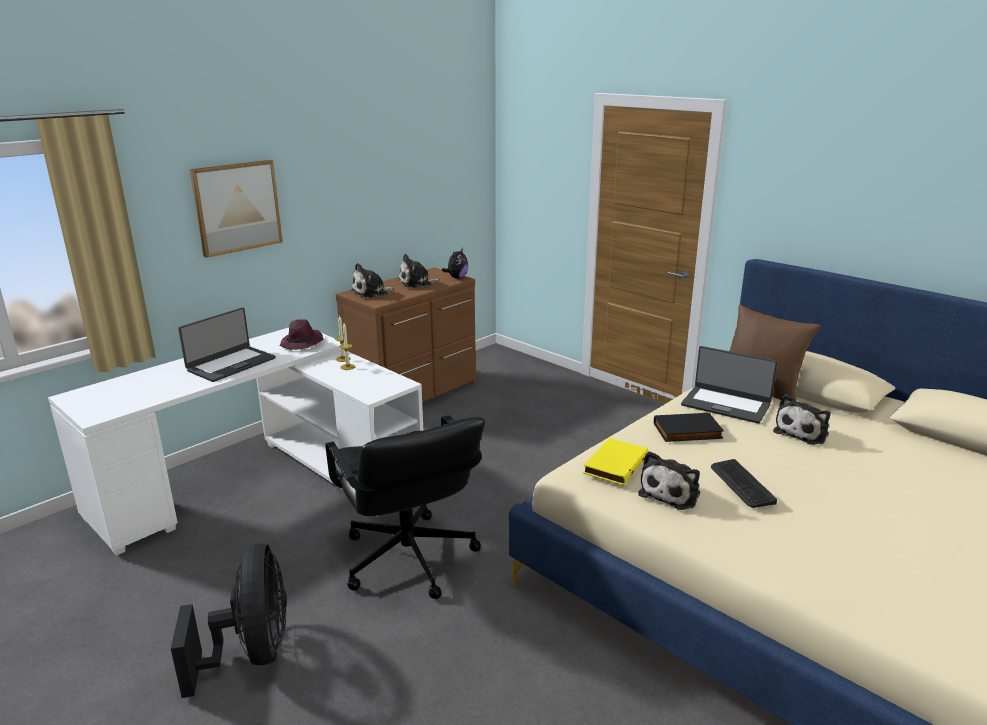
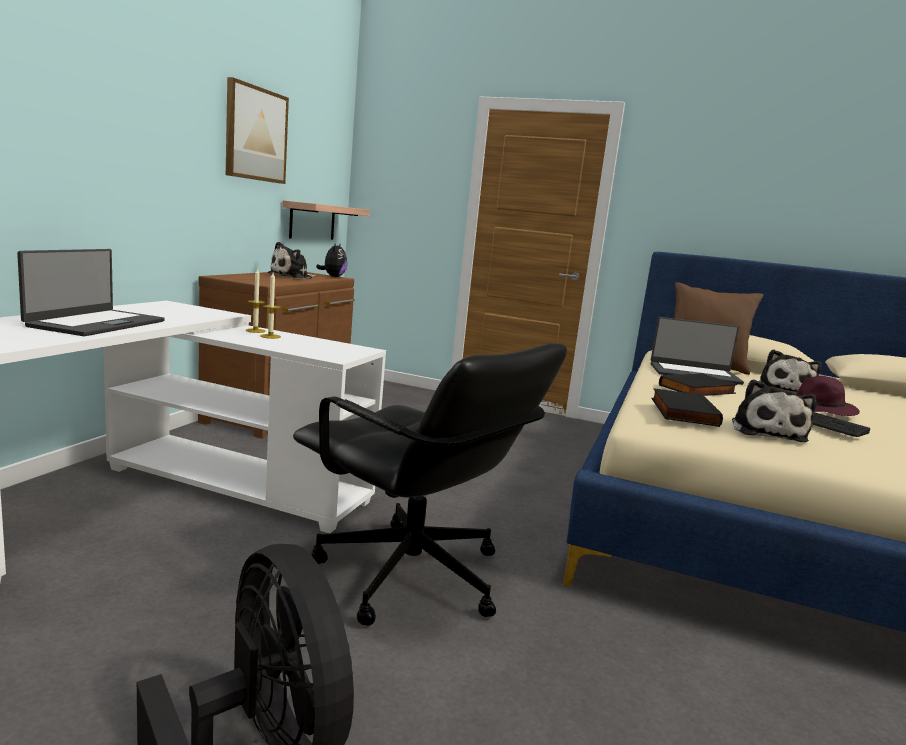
camera: 25 degrees left, 10 degrees down
picture [190,160,283,258] -> picture moved to [226,77,289,184]
purple hat [280,319,324,350] -> purple hat moved to [794,376,860,416]
plush toy [351,263,394,298] -> none
yellow book [583,438,648,486] -> black book [651,388,723,427]
none -> shelf [282,200,370,239]

